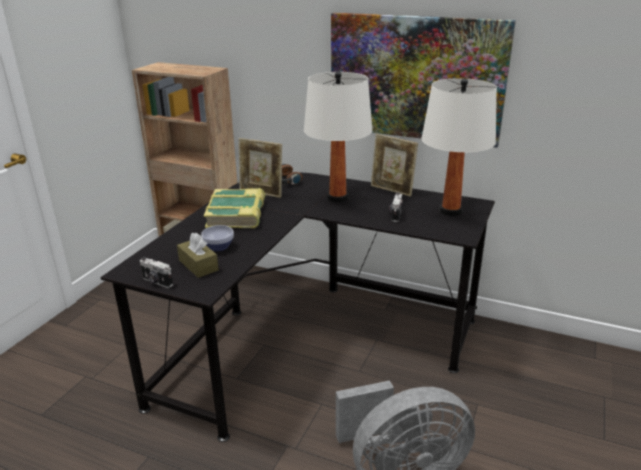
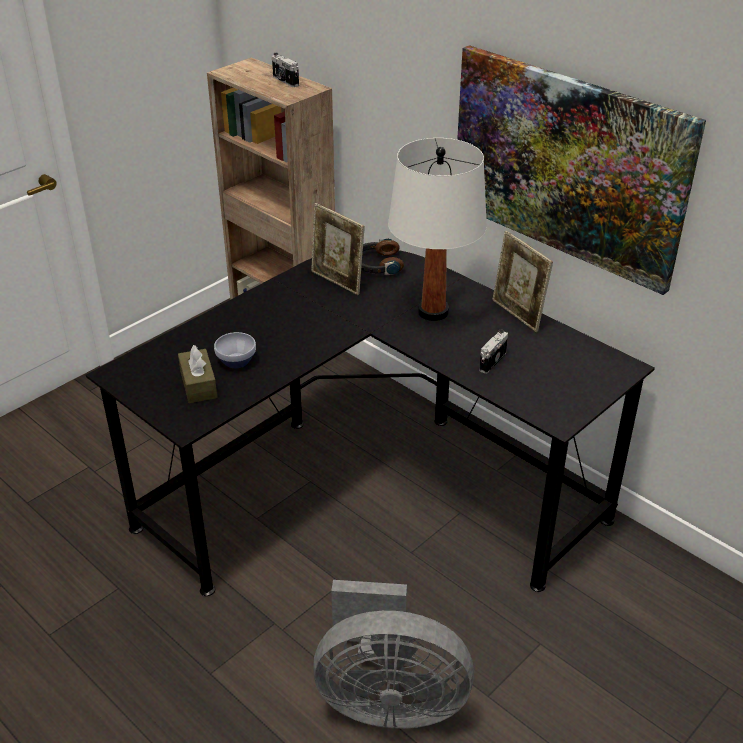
camera: 20 degrees right, 10 degrees up
camera [140,257,173,288] -> camera moved to [272,53,299,87]
book [204,188,266,229] -> none
white table lamp [421,78,497,216] -> none

